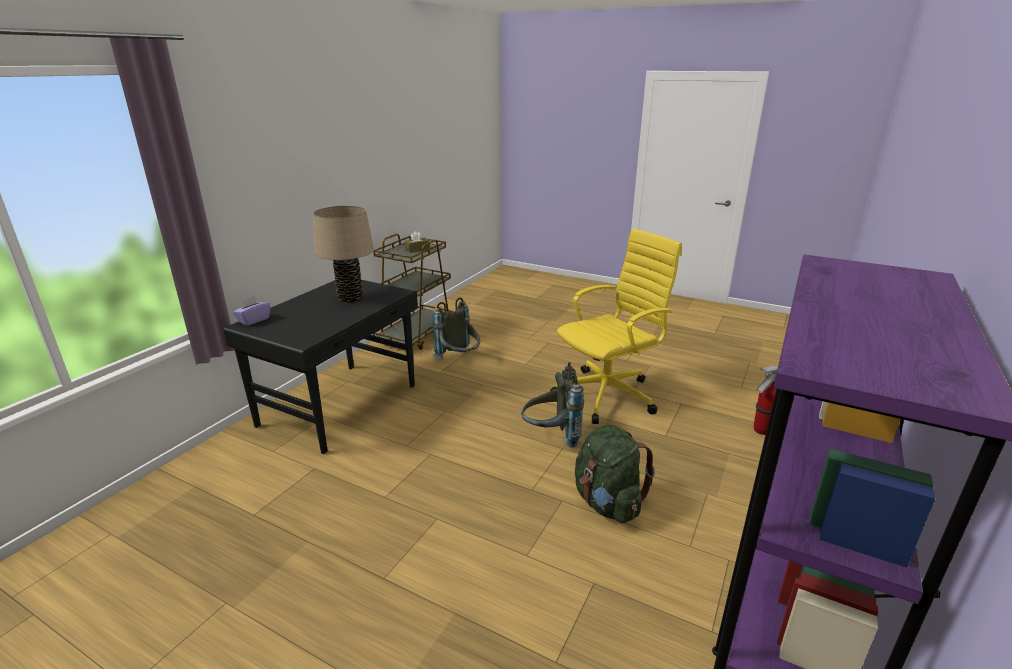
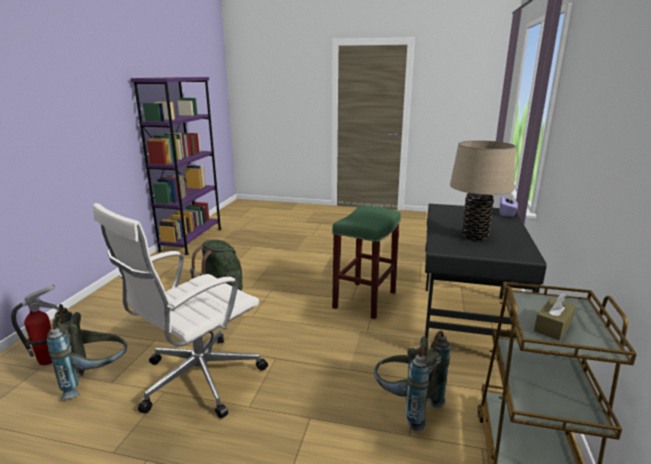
camera: 165 degrees right, 5 degrees down
grey backpack [521,362,584,448] -> grey backpack moved to [47,304,127,399]
yellow office chair [550,228,682,424] -> white office chair [93,203,268,418]
none -> green stool [332,206,401,319]

